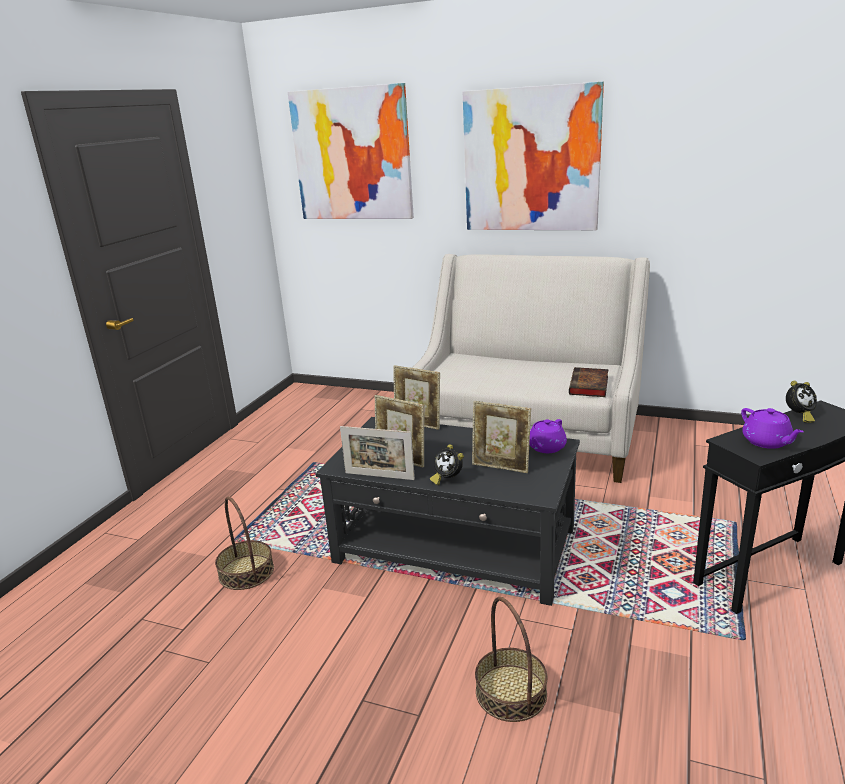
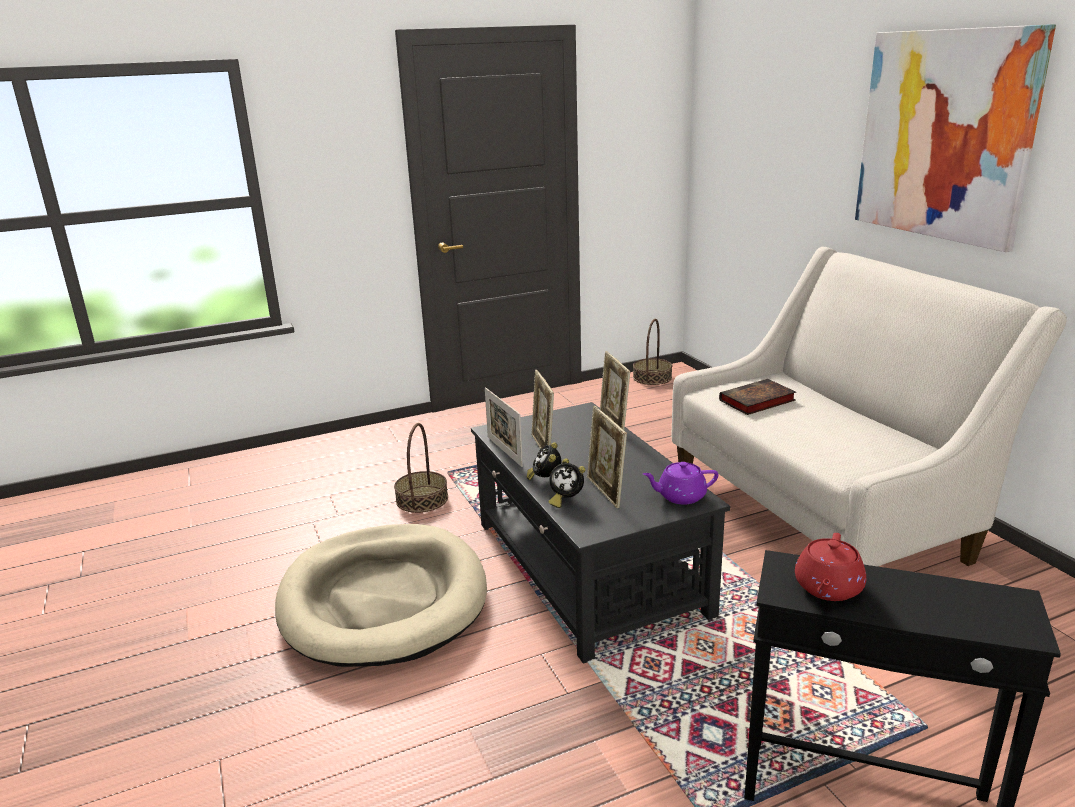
camera: 45 degrees right, 0 degrees up
picture [288,83,414,219] -> none
basket [475,597,547,722] -> basket moved to [633,319,672,385]
book [569,367,609,397] -> book moved to [719,379,796,415]
purple teapot [741,408,804,449] -> red teapot [795,533,866,601]
alarm clock [786,381,817,423] -> alarm clock moved to [548,458,585,508]
none -> beige dog bed [275,524,487,667]

